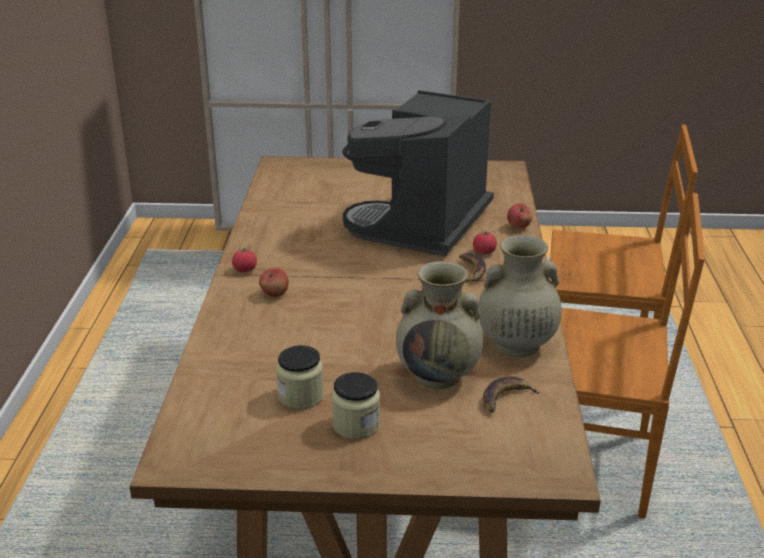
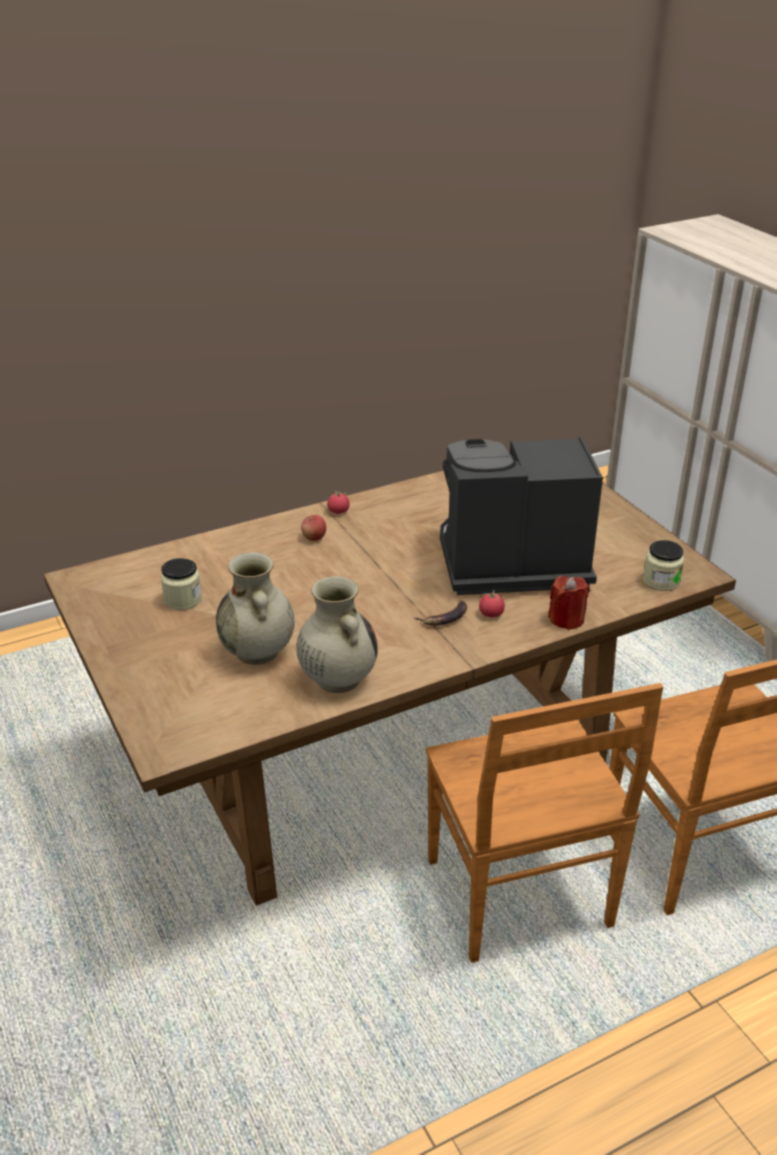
camera: 60 degrees right, 5 degrees up
jar [332,372,380,439] -> jar moved to [643,540,684,591]
banana [483,376,541,413] -> none
apple [507,203,533,229] -> red candle [548,576,590,630]

